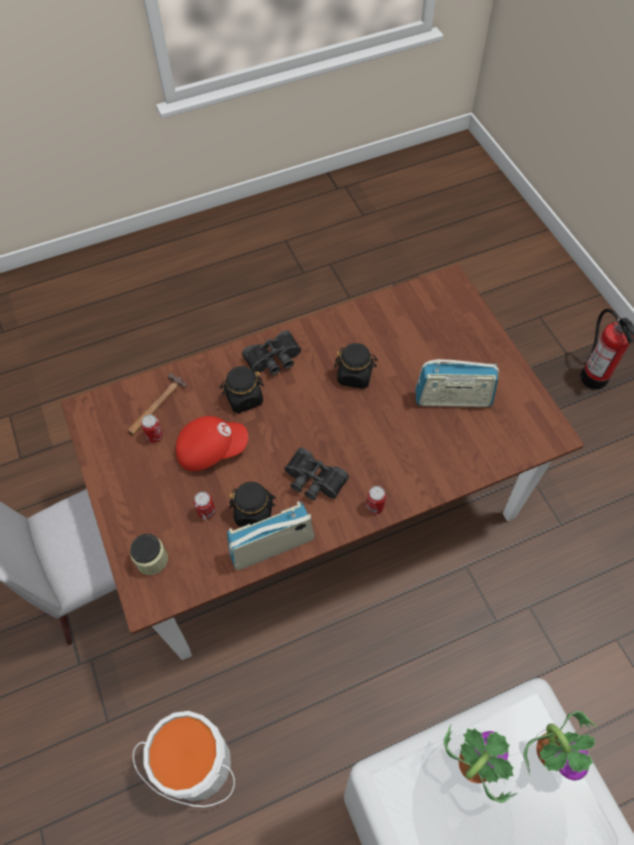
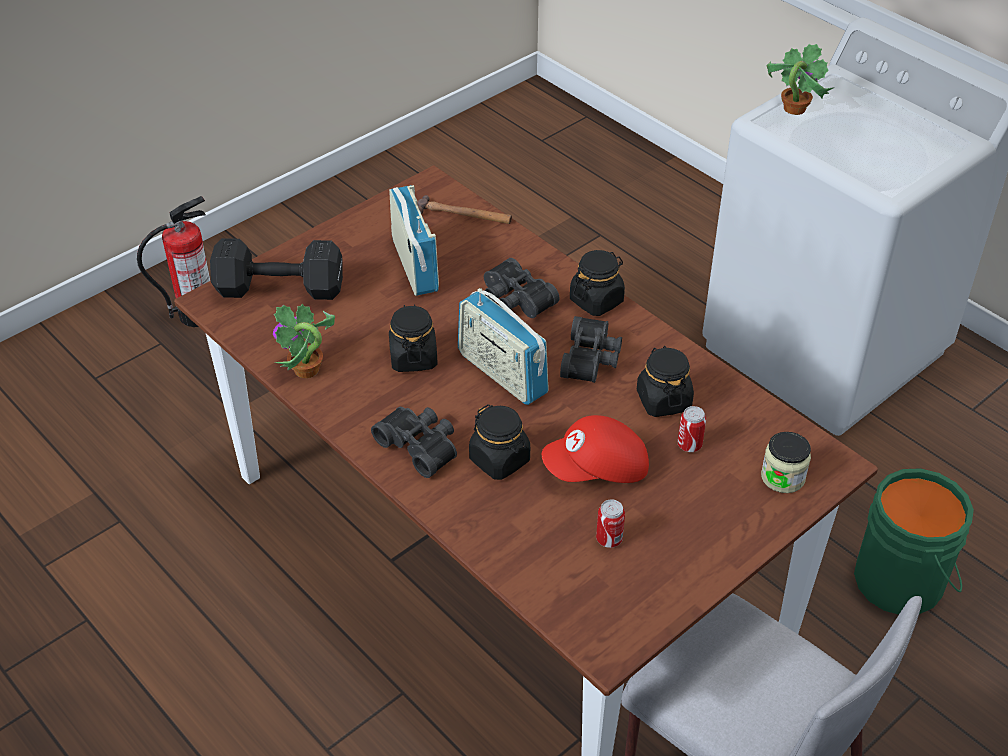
camera: 110 degrees left, 15 degrees down
hammer [127,373,187,435] -> hammer moved to [418,195,512,224]
white bucket [133,711,235,807] -> green bucket [854,468,974,615]
red cap [175,416,248,471] -> red cap turned 75 degrees counterclockwise [542,415,649,483]
radio [227,501,315,570] -> radio moved to [458,288,549,405]
can [366,486,386,514] -> black jar [570,250,625,316]
potted plant [444,725,518,803] -> potted plant moved to [273,304,335,378]
none -> black dumbbell [210,238,343,300]
none -> black binoculars [484,258,560,318]

